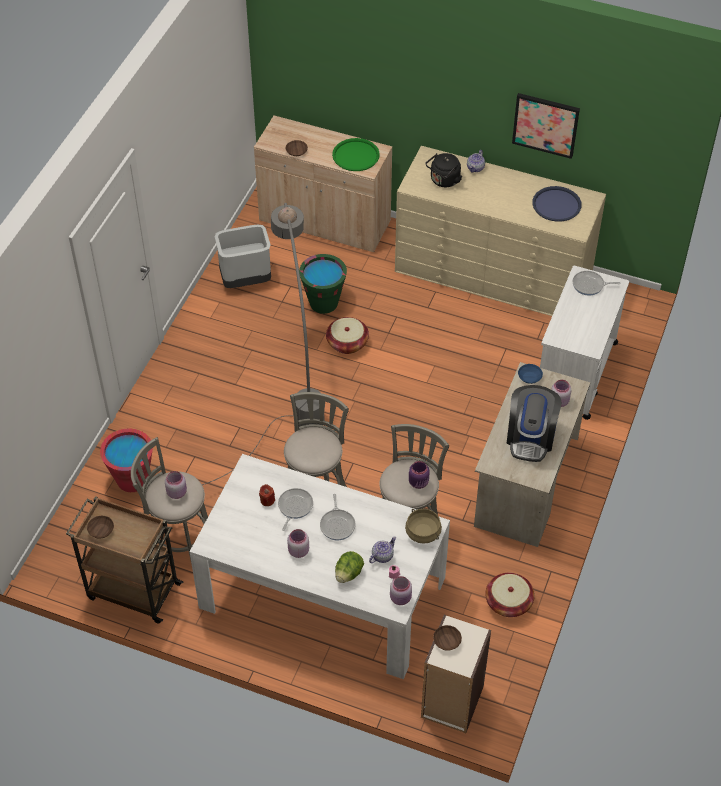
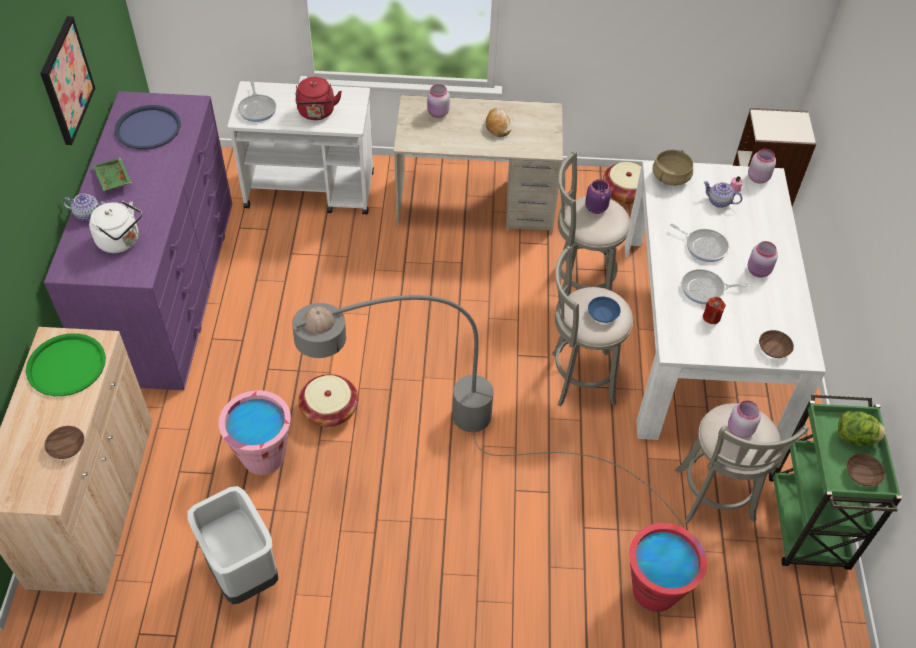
camera: 110 degrees left, 0 degrees up
brown cart [66,496,184,624] -> green cart [769,395,902,570]
green bucket [299,254,347,314] -> pink bucket [219,390,291,475]
frying pan [320,494,356,540] -> frying pan turned 60 degrees clockwise [670,224,729,262]
lettuce [335,551,364,583] -> lettuce moved to [838,411,886,446]
beige dresser [395,146,606,316] -> purple dresser [44,91,232,390]
black kettle [426,153,462,187] -> white kettle [89,201,142,253]
brown bowl [433,625,462,651] -> brown bowl moved to [759,330,794,358]
coffee machine [507,385,561,462] -> bread [486,108,512,137]
blue bowl [518,364,543,384] -> blue bowl moved to [588,297,621,323]
none -> green tray [93,158,132,191]
none -> red kettle [296,77,342,120]

